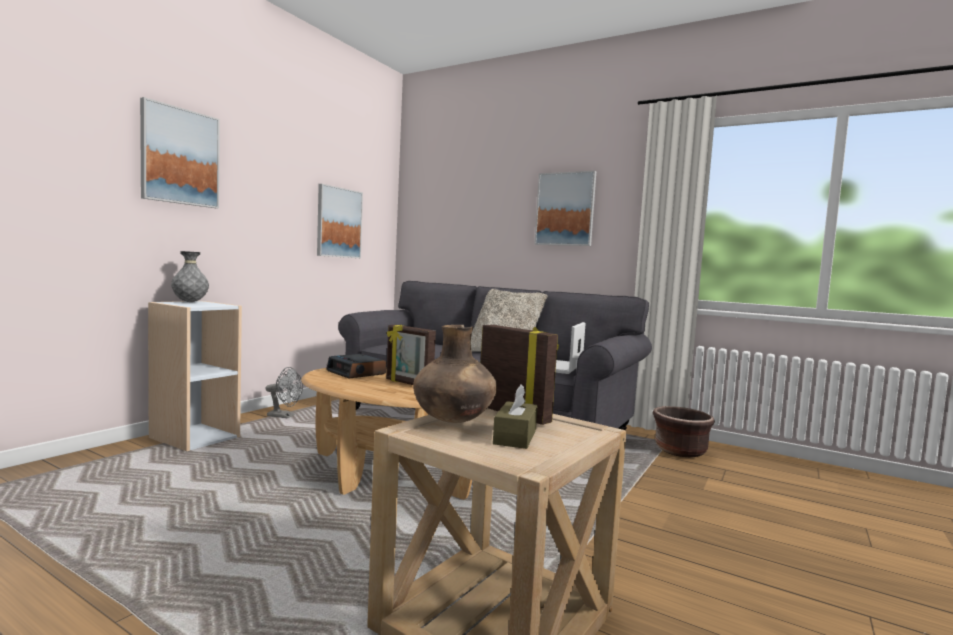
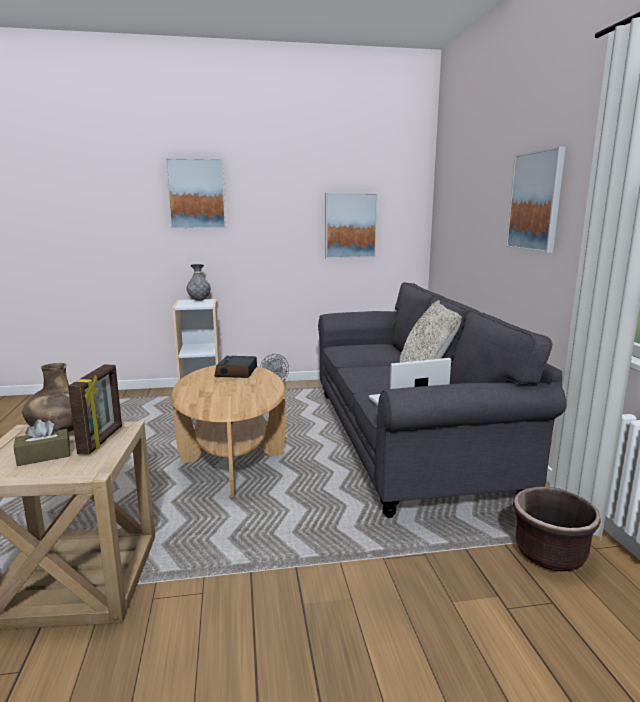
camera: 50 degrees right, 10 degrees up
picture frame [386,325,436,385] -> none

